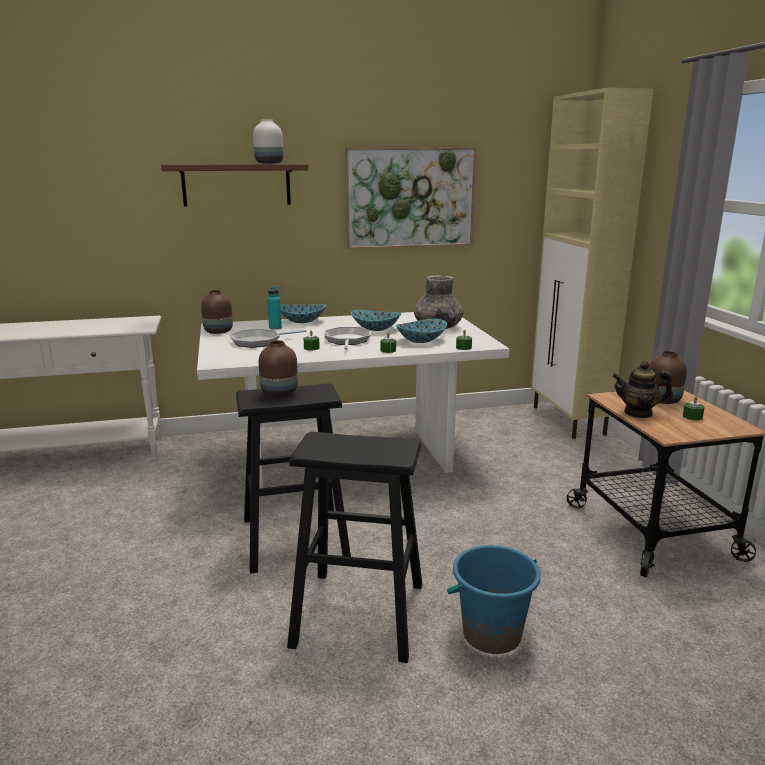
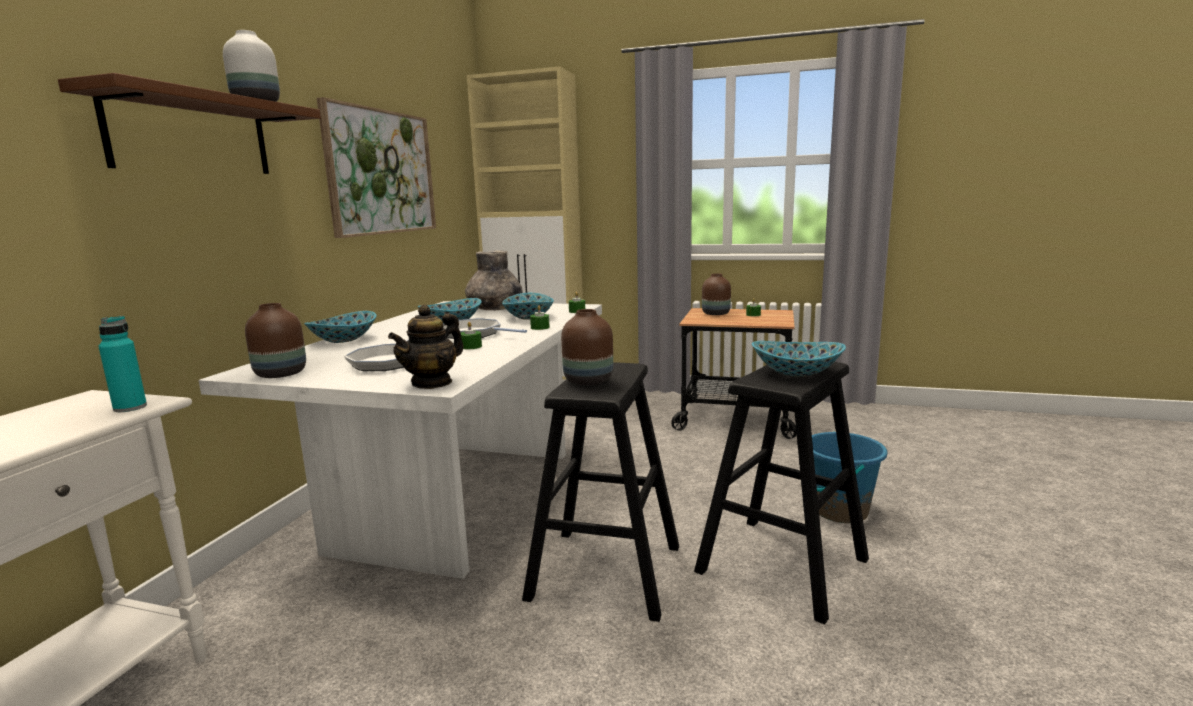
camera: 60 degrees left, 5 degrees down
turquoise bottle [267,286,282,330] -> turquoise bottle moved to [98,316,147,412]
teapot [612,361,673,418] -> teapot moved to [388,304,464,389]
none -> bowl [752,341,846,377]

